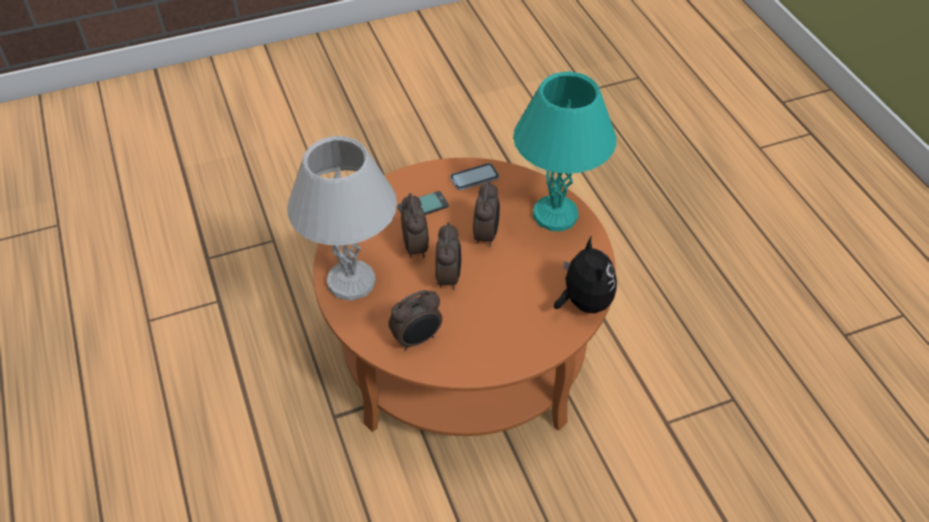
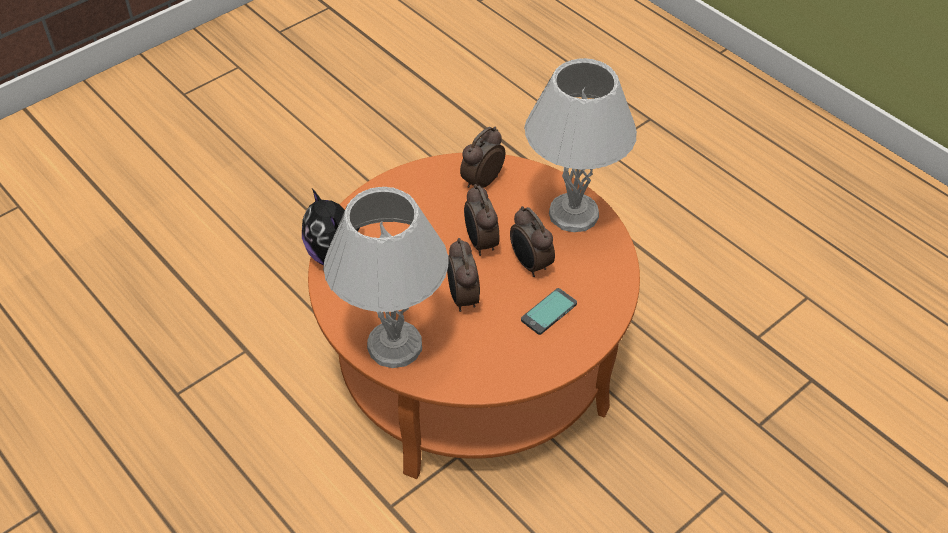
camera: 160 degrees right, 0 degrees up
phone [450,163,499,190] -> none
turquoise table lamp [513,71,617,231] -> white table lamp [323,187,449,368]

